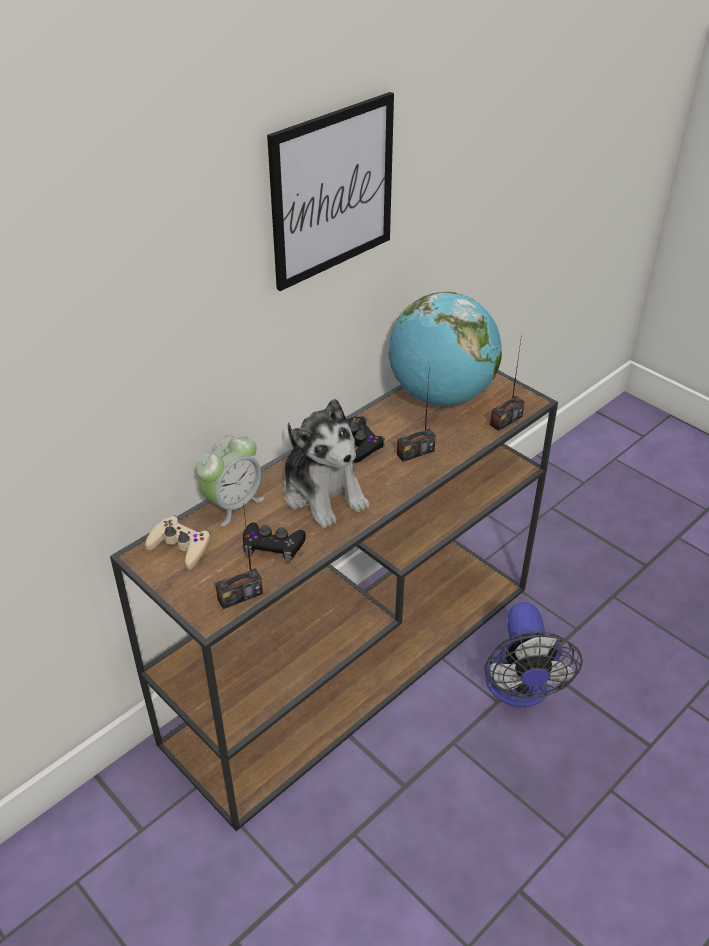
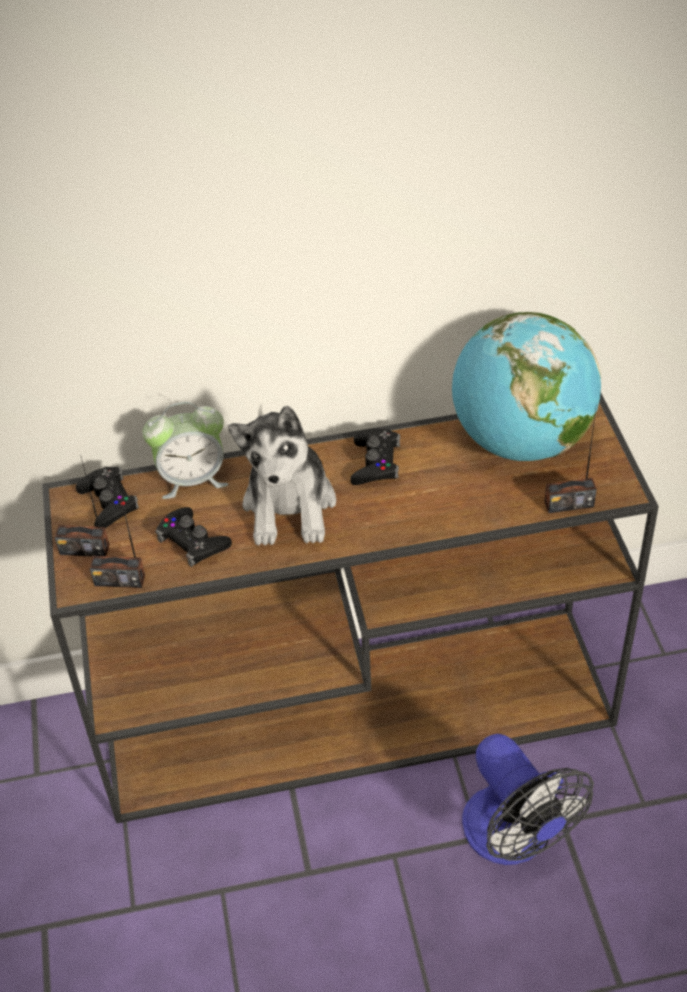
camera: 35 degrees right, 5 degrees up
beige game controller [145,515,211,569] -> black game controller [76,467,139,528]
picture [267,92,394,291] -> none
radio [397,365,436,462] -> radio moved to [54,454,109,557]
fan [485,602,583,707] -> fan turned 60 degrees counterclockwise [462,734,594,865]

